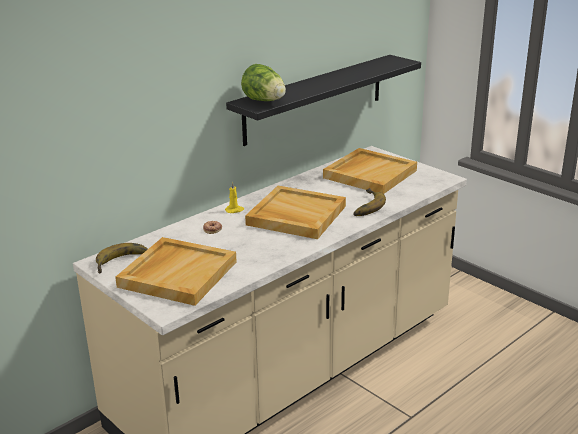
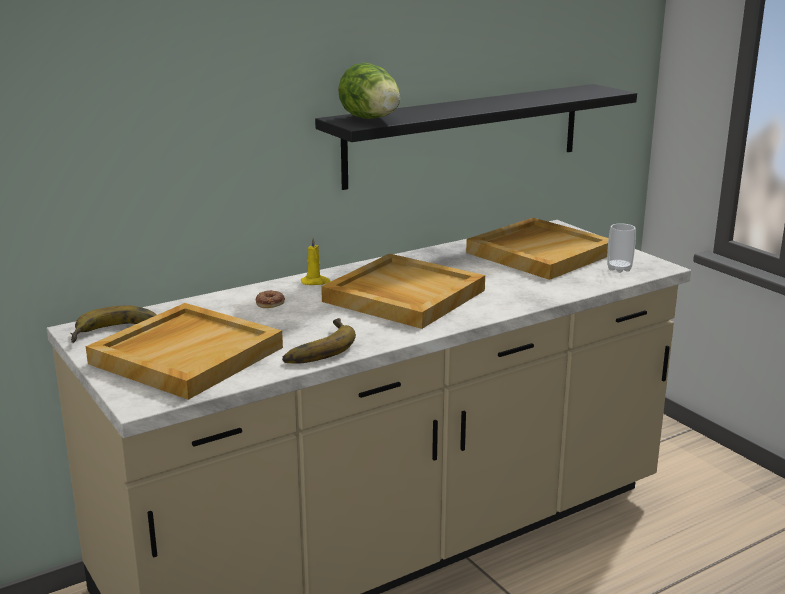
camera: 10 degrees right, 5 degrees down
banana [354,188,386,216] -> banana moved to [282,318,356,364]
none -> cup [607,224,636,273]

